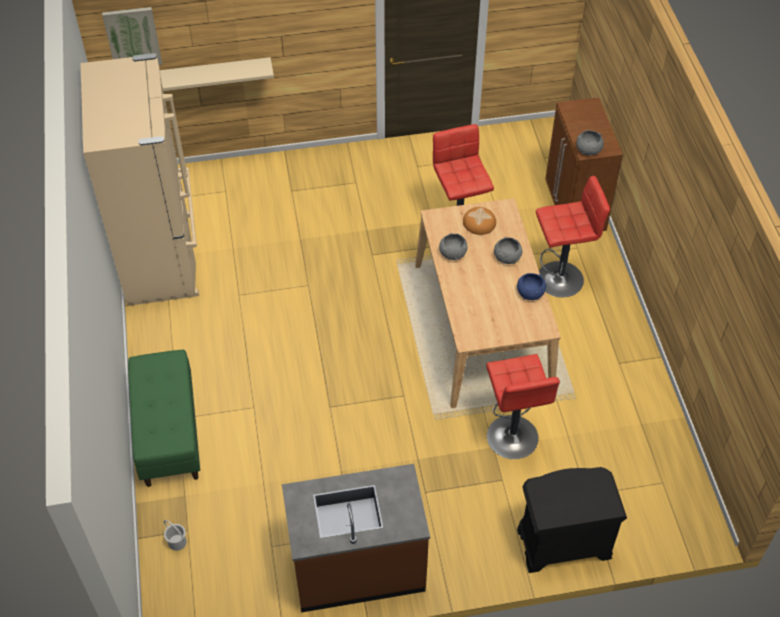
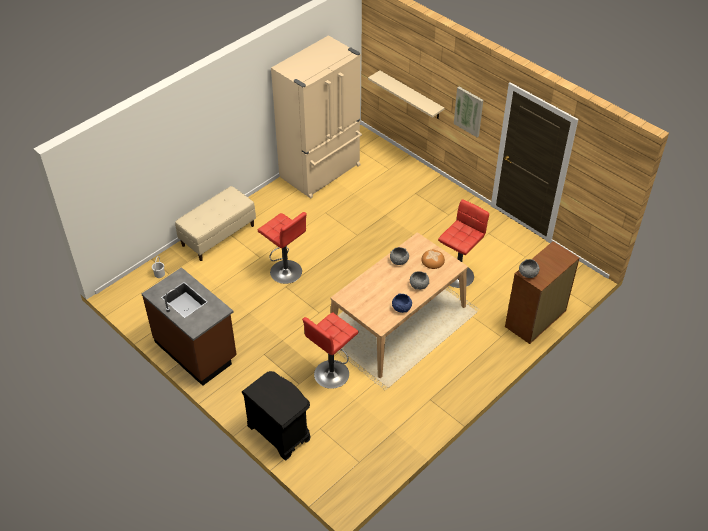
camera: 55 degrees right, 5 degrees down
picture [102,7,162,65] -> picture moved to [454,87,483,137]
green bench [128,350,200,487] -> beige bench [175,186,256,261]
red stool [536,176,610,297] -> red stool moved to [258,212,307,284]

